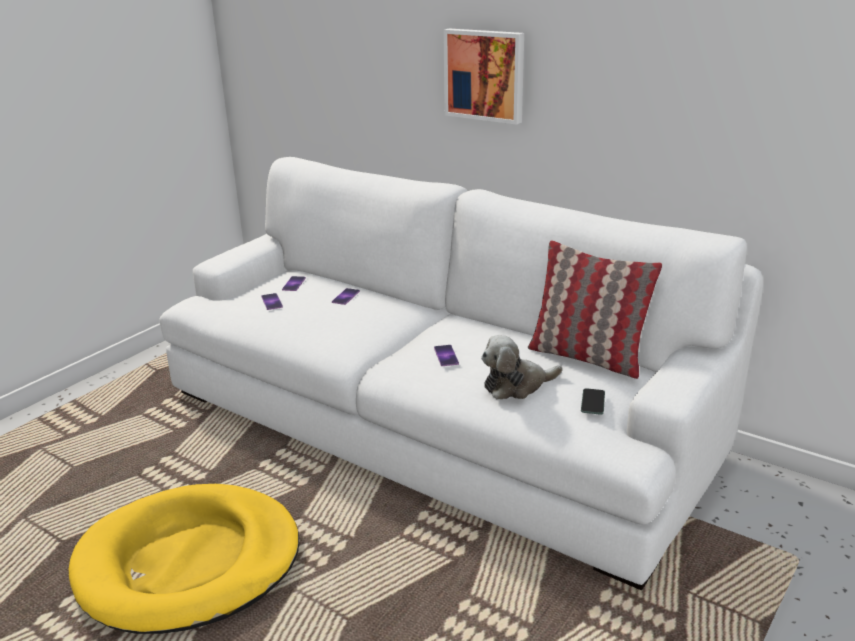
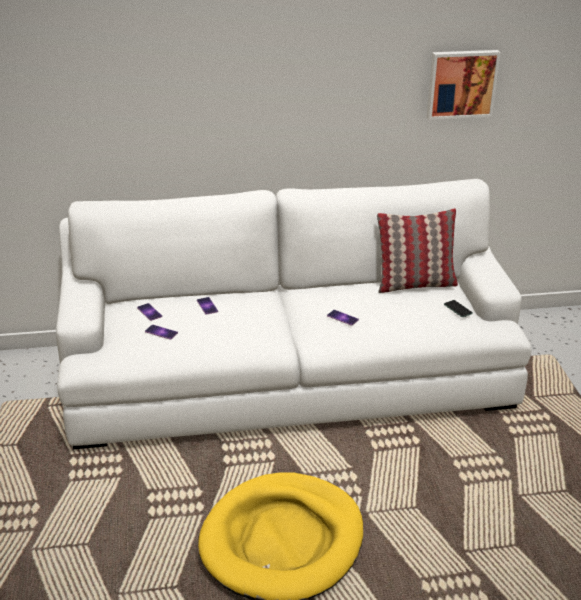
camera: 45 degrees left, 5 degrees up
picture [443,28,524,125] -> picture moved to [427,50,501,120]
plush toy [481,335,562,400] -> none

